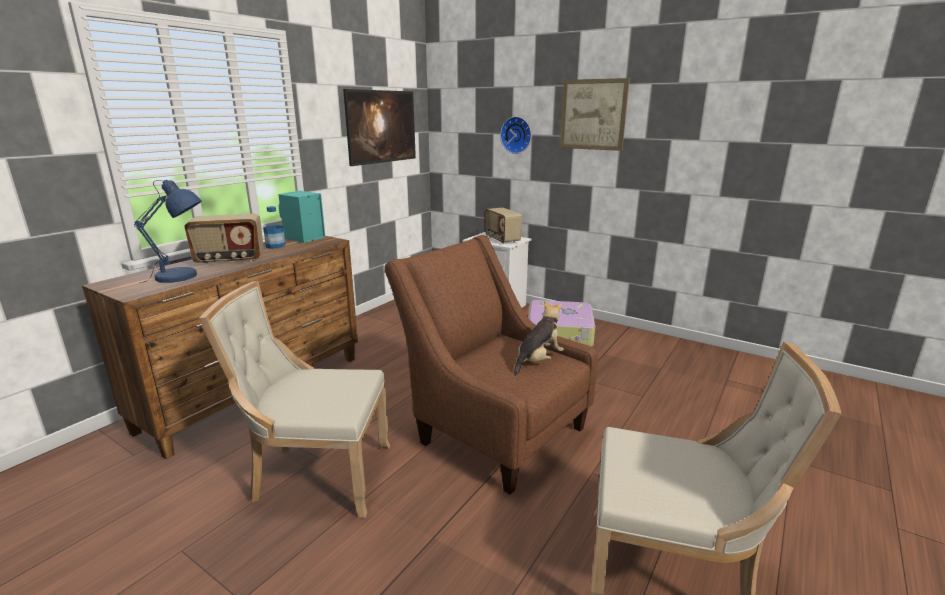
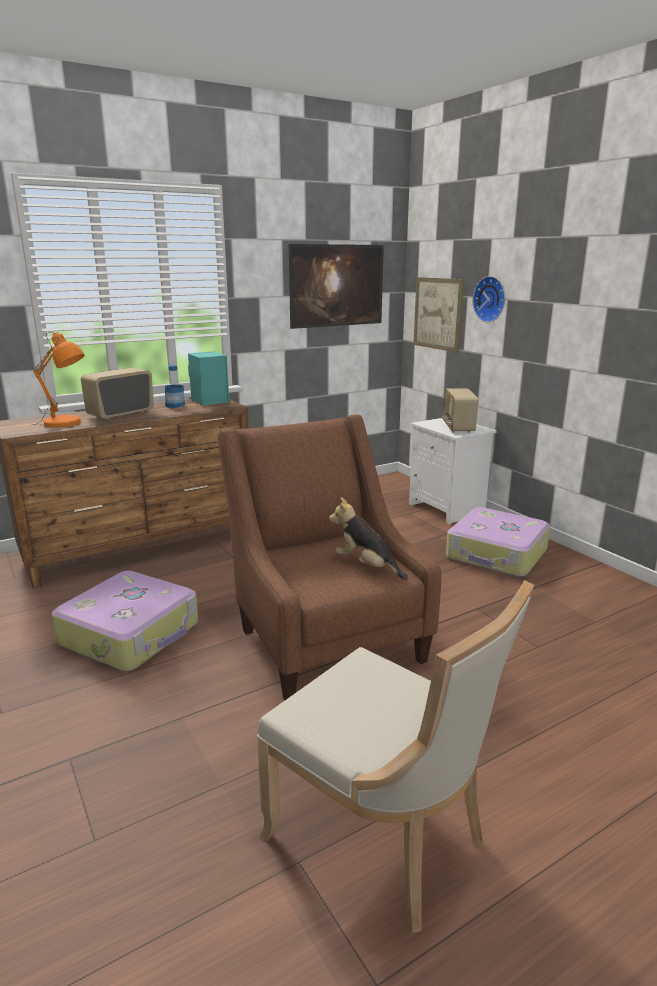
camera: 25 degrees right, 0 degrees up
blue table lamp [134,180,201,283] -> orange table lamp [32,332,85,428]
radio [184,214,264,265] -> radio turned 120 degrees clockwise [81,368,154,420]
beige chair [199,281,390,518] -> suitcase [52,571,198,671]
plush toy [514,300,564,376] -> plush toy turned 120 degrees counterclockwise [329,497,408,580]
picture [560,78,630,151] -> picture moved to [413,277,464,353]

